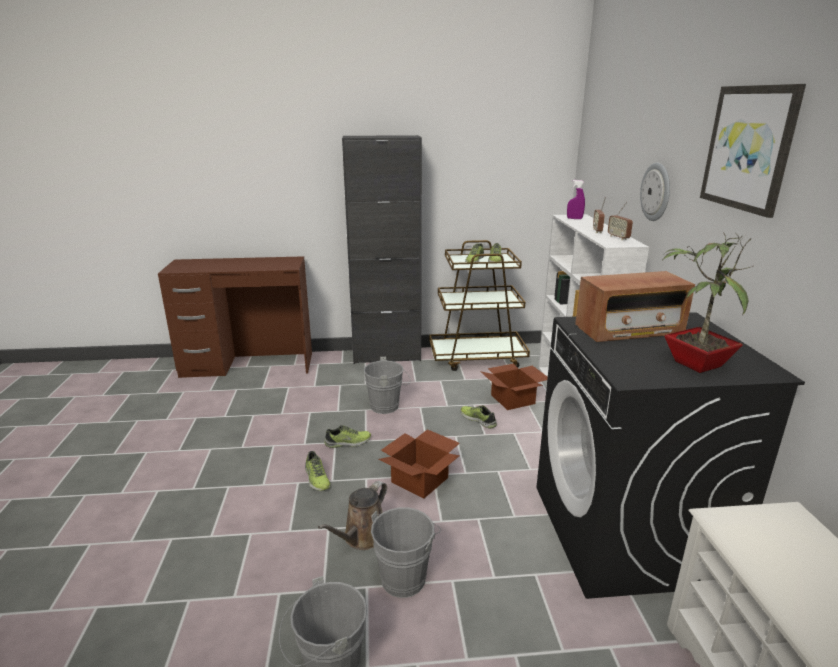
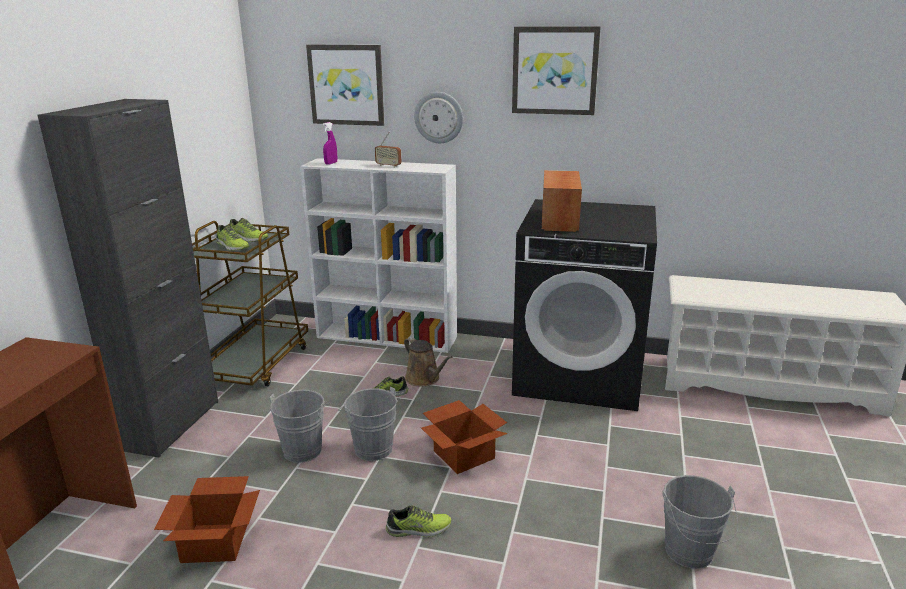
camera: 70 degrees left, 0 degrees up
brown watering can [318,481,387,550] -> brown watering can moved to [404,337,453,386]
shoe [324,425,371,448] -> none
grey bucket [371,507,441,598] -> grey bucket moved to [338,386,397,461]
cardboard box [480,364,548,410] -> cardboard box moved to [154,476,260,563]
radio [608,202,633,240] -> none
potted plant [663,232,753,373] -> none
none -> picture [306,45,384,126]

